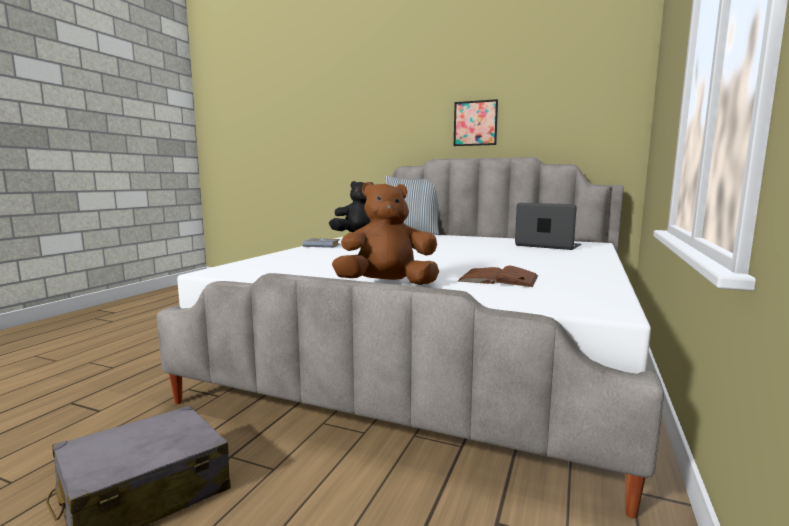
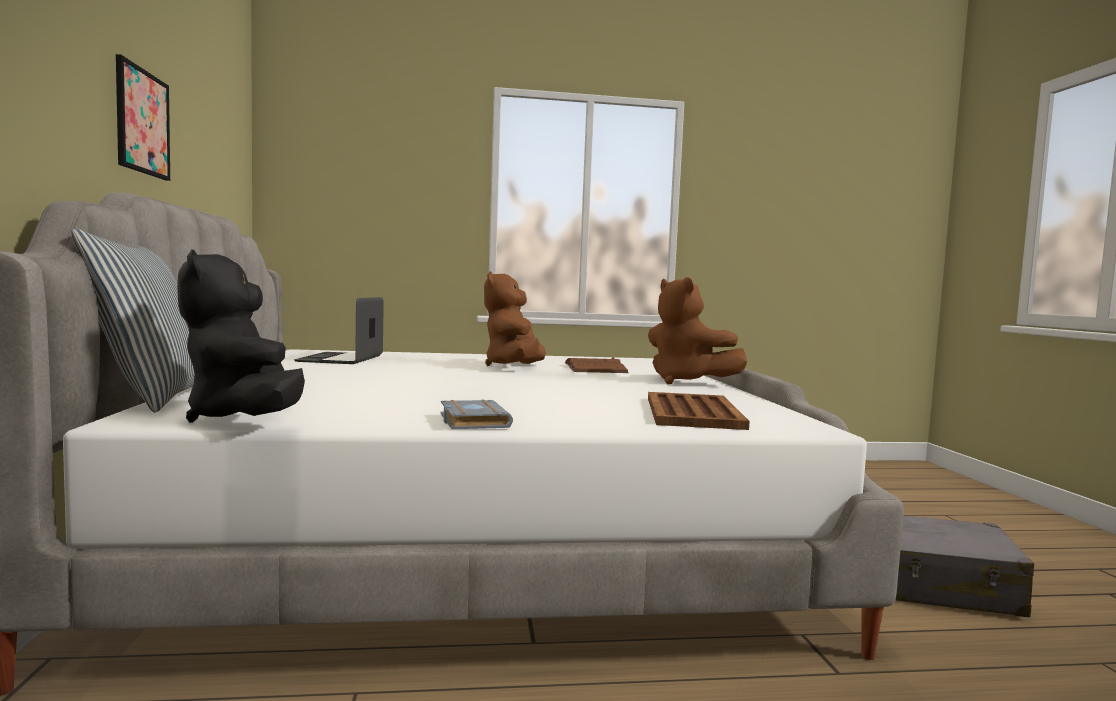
camera: 120 degrees left, 5 degrees down
none -> brown plush toy [484,271,546,366]
none -> brown tray [648,392,750,430]

